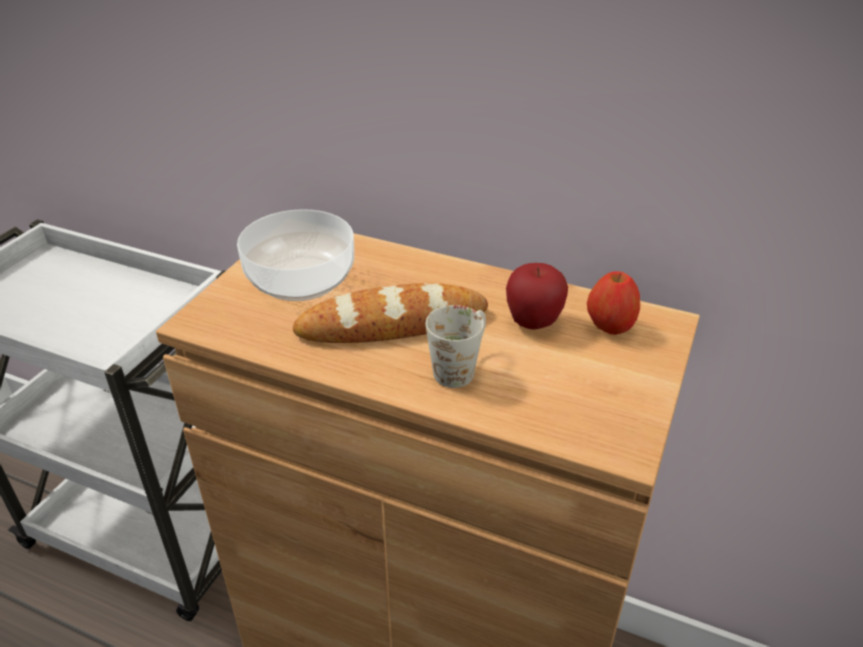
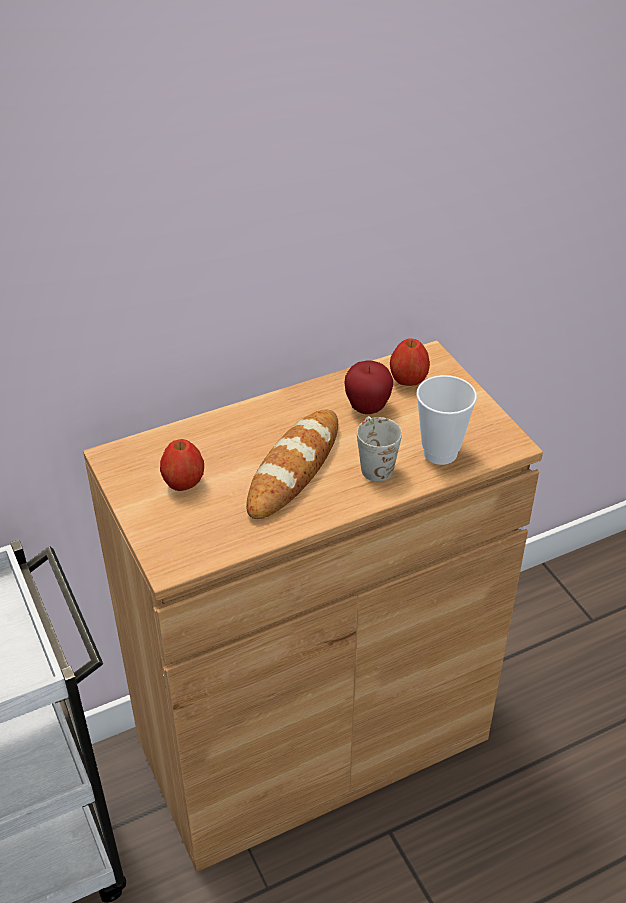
camera: 50 degrees left, 5 degrees up
bowl [237,209,354,301] -> apple [160,439,204,491]
none -> cup [417,375,477,465]

